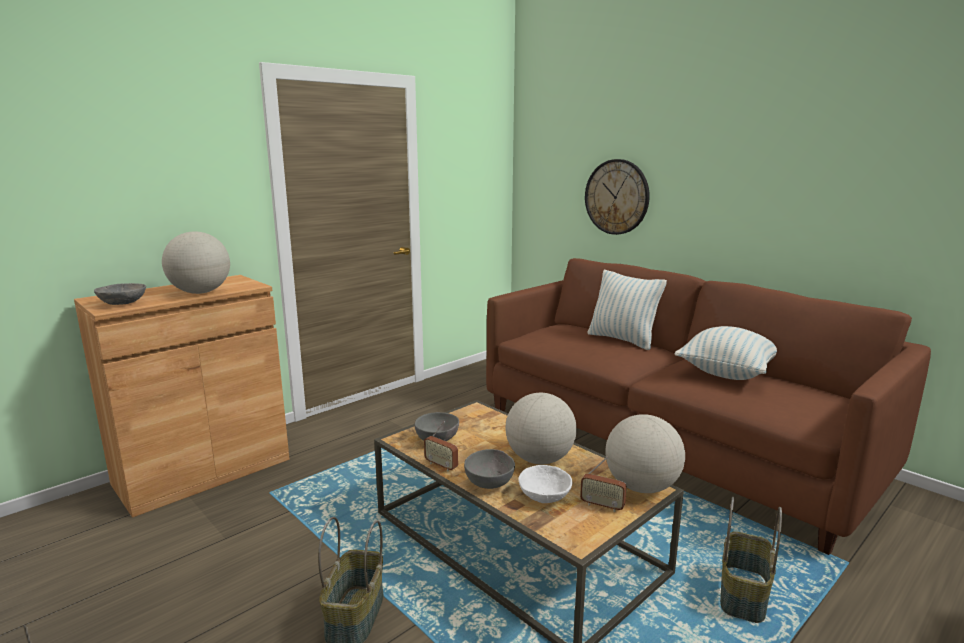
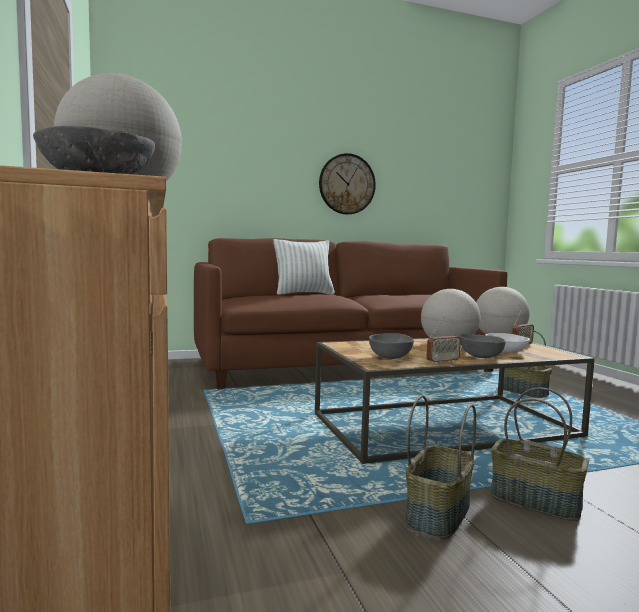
camera: 65 degrees left, 10 degrees down
wall clock [585,159,650,235] -> wall clock moved to [319,153,376,214]
pillow [675,326,777,380] -> none
none -> basket [405,395,476,539]

